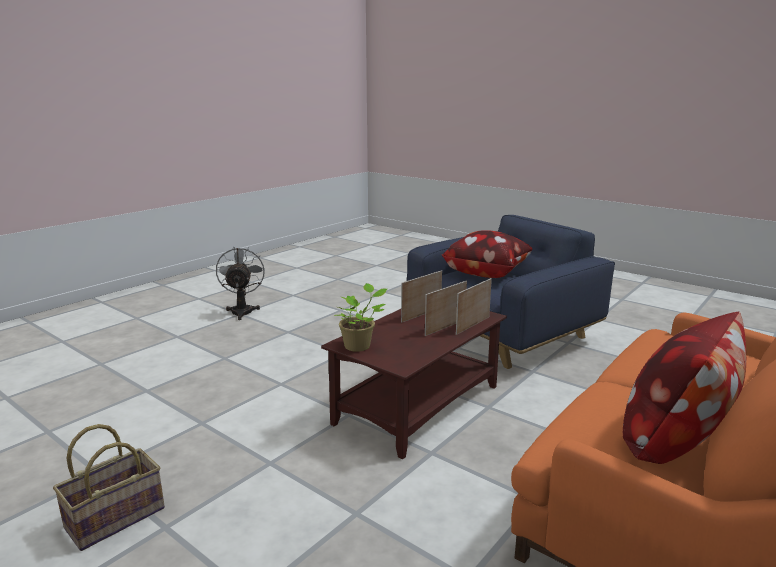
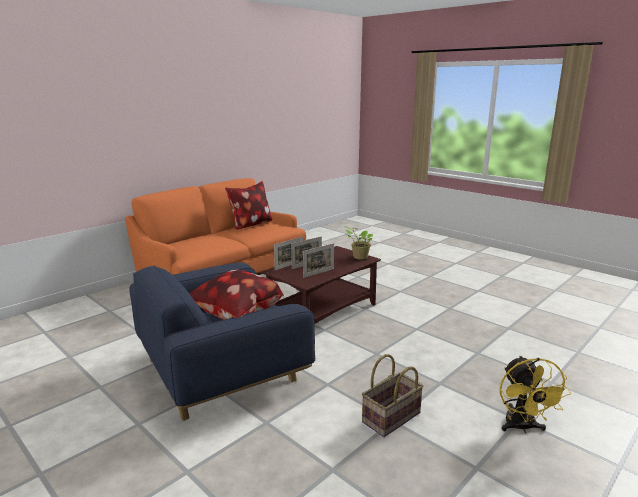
camera: 175 degrees left, 0 degrees up
basket [53,424,165,551] -> basket moved to [362,354,423,437]
grey fan [216,247,265,320] -> yellow fan [500,356,571,433]

